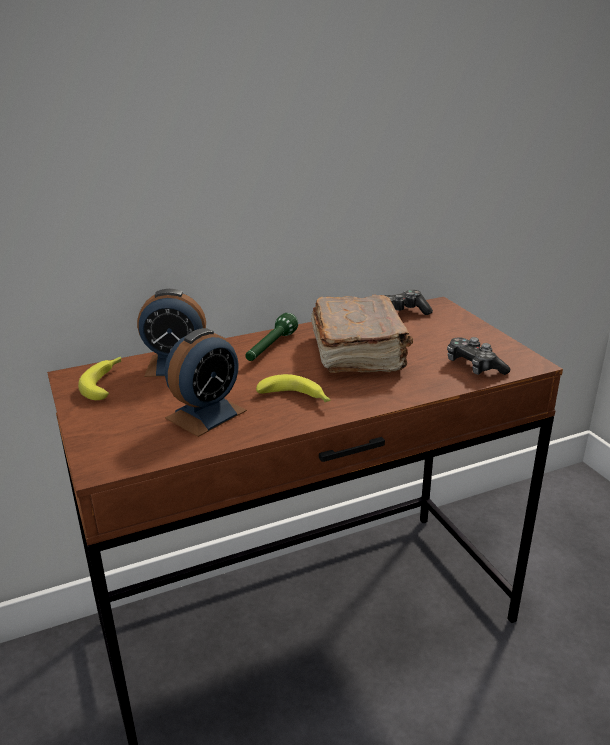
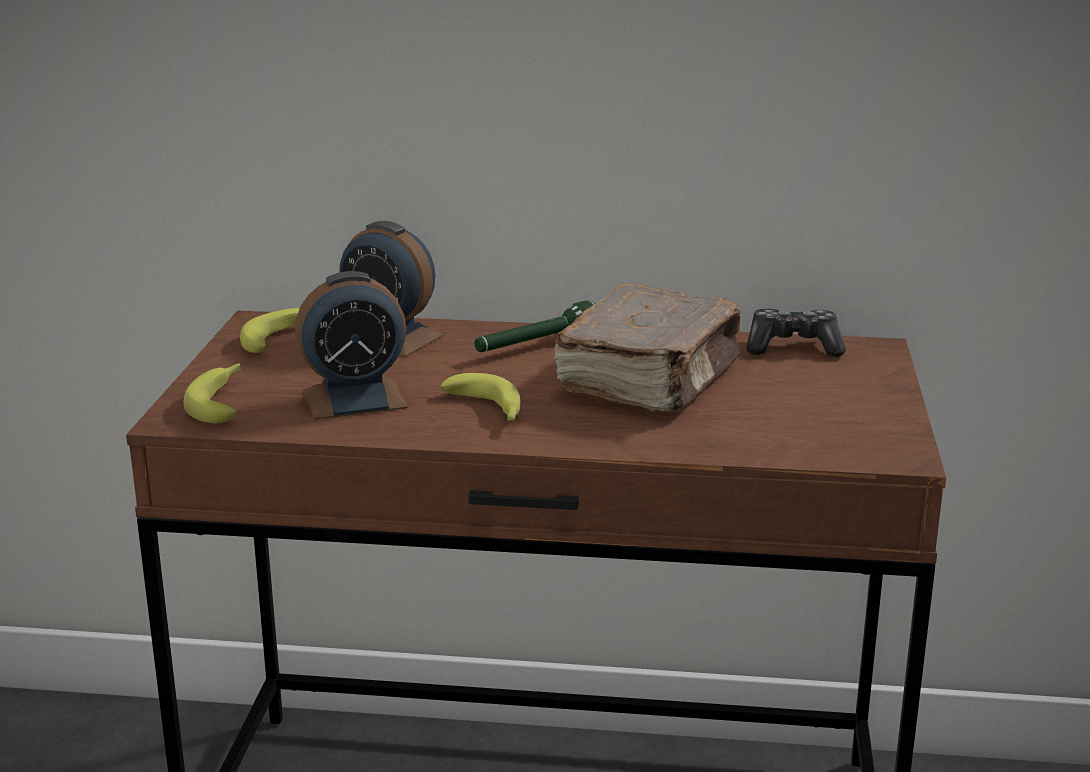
camera: 30 degrees right, 5 degrees down
game controller [447,337,510,375] -> none
none -> banana [184,363,241,423]

